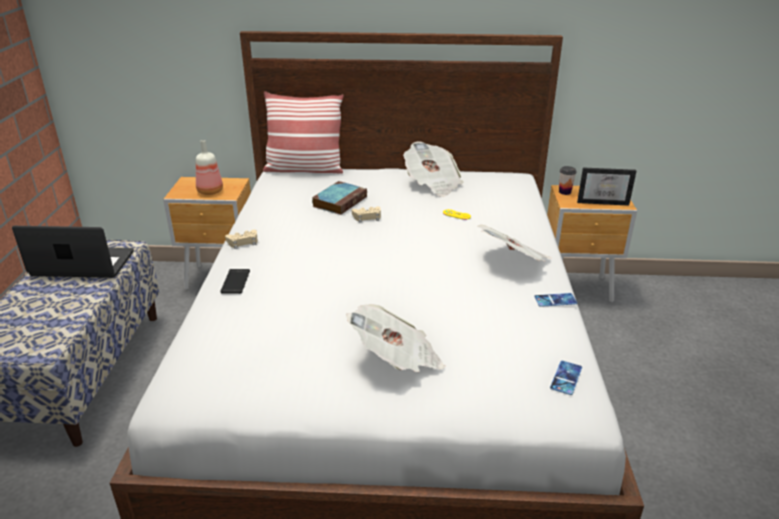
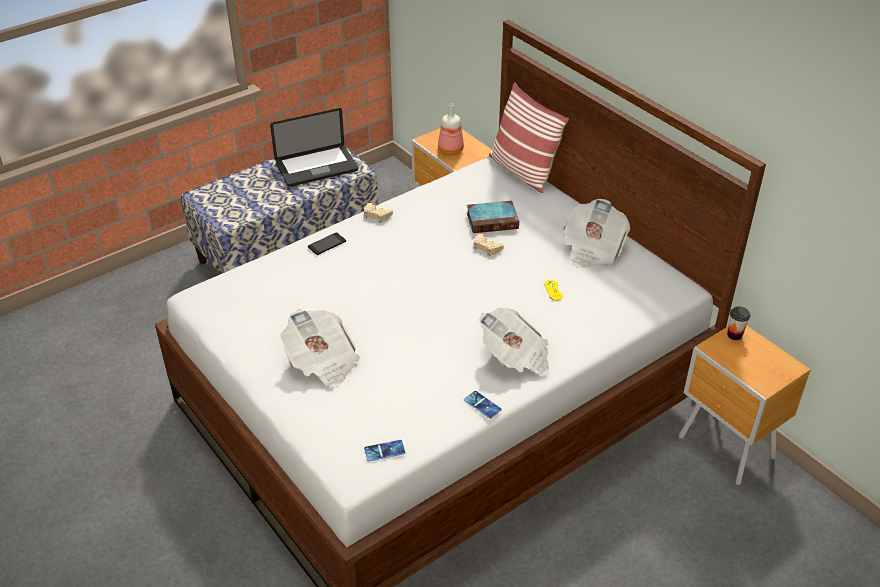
camera: 50 degrees right, 10 degrees up
laptop [12,226,134,278] -> laptop turned 105 degrees clockwise [270,108,358,187]
picture frame [577,167,636,206] -> none

